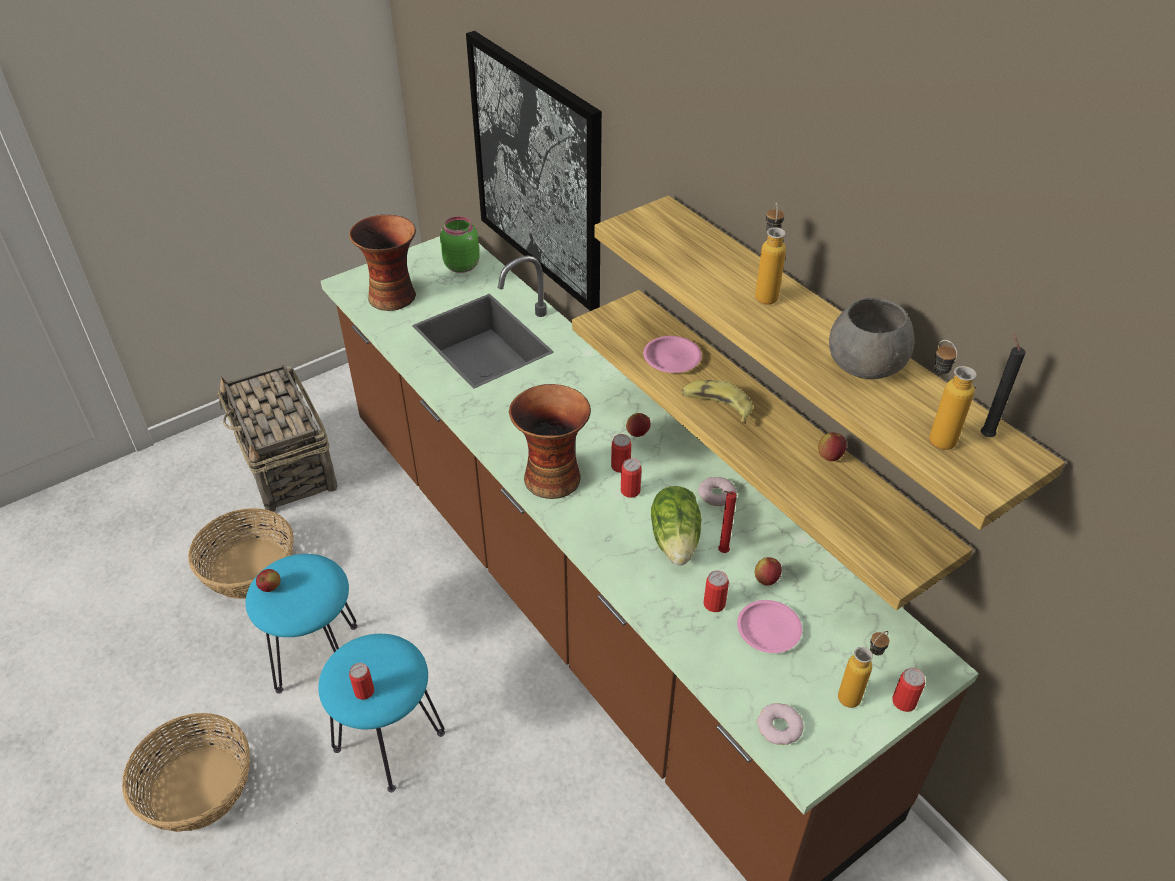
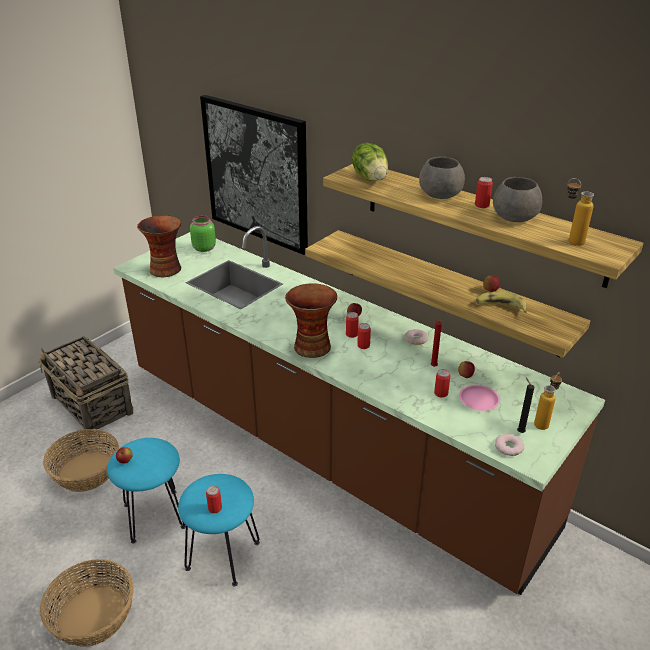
camera: 15 degrees left, 10 degrees down
pink plate [643,336,702,373] -> none
lettuce [651,486,702,566] -> lettuce moved to [352,143,388,181]
banana [682,380,753,424] -> banana moved to [476,291,527,313]
bottle [755,203,786,305] -> grey bowl [419,157,465,199]
can [892,668,925,712] -> can moved to [475,177,493,208]
black candle [981,332,1026,437] -> black candle moved to [517,378,534,433]

